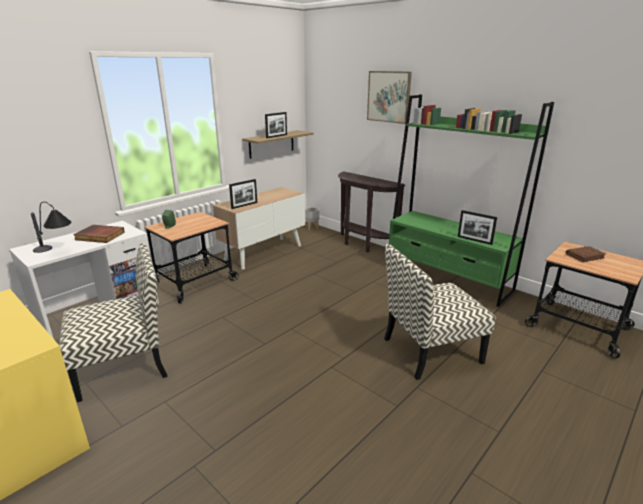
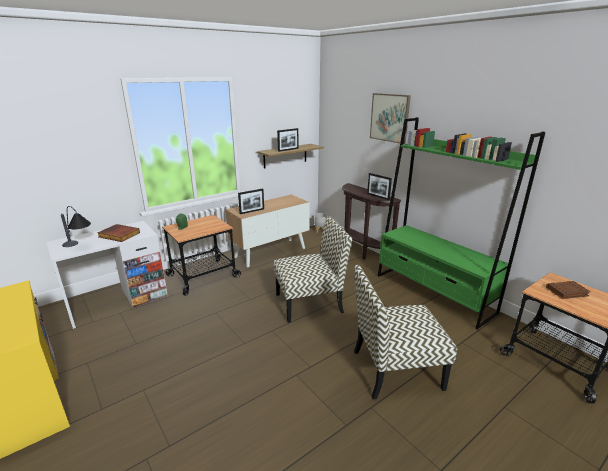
camera: 10 degrees right, 0 degrees up
chair [59,243,168,402] -> chair moved to [273,216,352,323]
picture frame [458,210,497,245] -> picture frame moved to [367,173,392,200]

